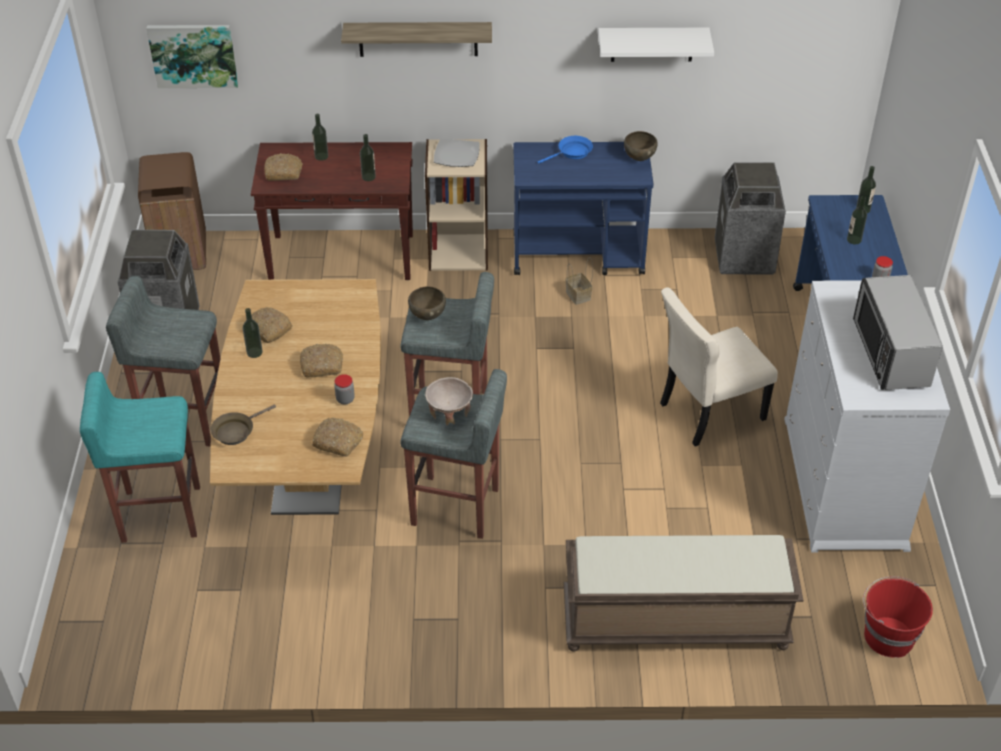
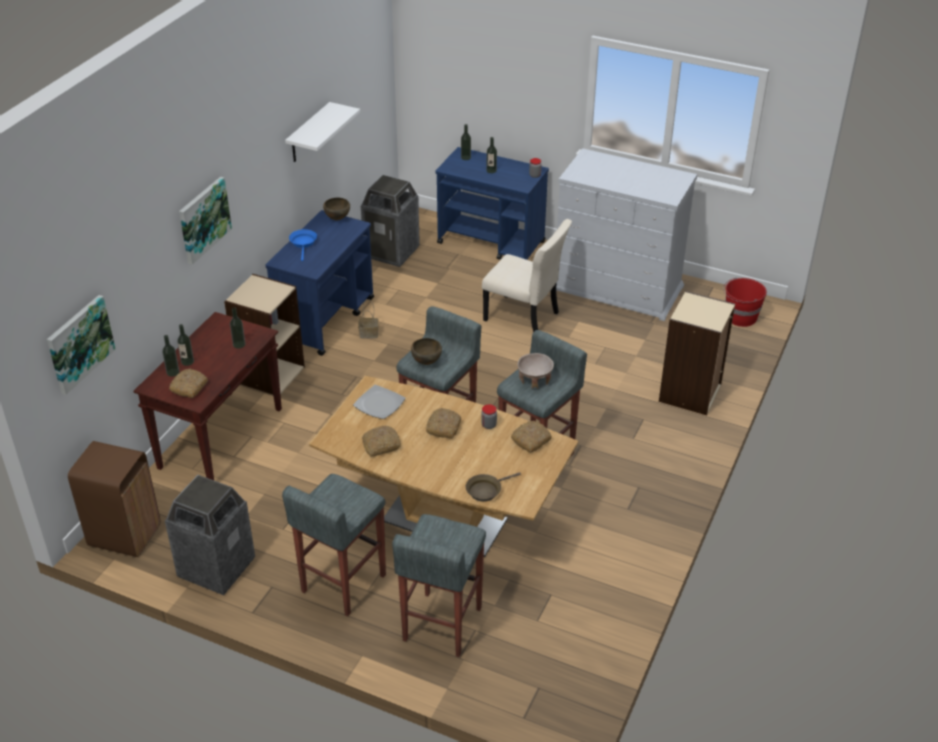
camera: 65 degrees left, 5 degrees down
turquoise stool [80,372,200,543] -> grey stool [392,514,486,657]
brown frying pan [210,404,276,445] -> brown frying pan turned 75 degrees clockwise [466,472,521,502]
bottle [243,308,263,358] -> bottle moved to [162,335,179,377]
shelf [341,22,492,57] -> picture [179,177,232,265]
plate [434,139,479,167] -> plate moved to [353,385,406,419]
brown bench [564,535,804,652] -> beige bookcase [659,291,735,415]
beige chair [660,287,778,447] -> beige chair turned 60 degrees counterclockwise [482,219,572,332]
microwave [853,275,943,390] -> none

